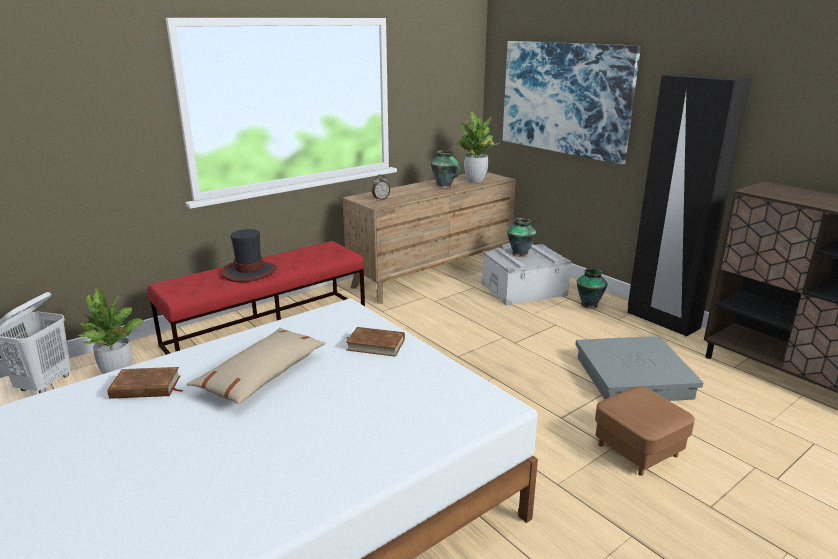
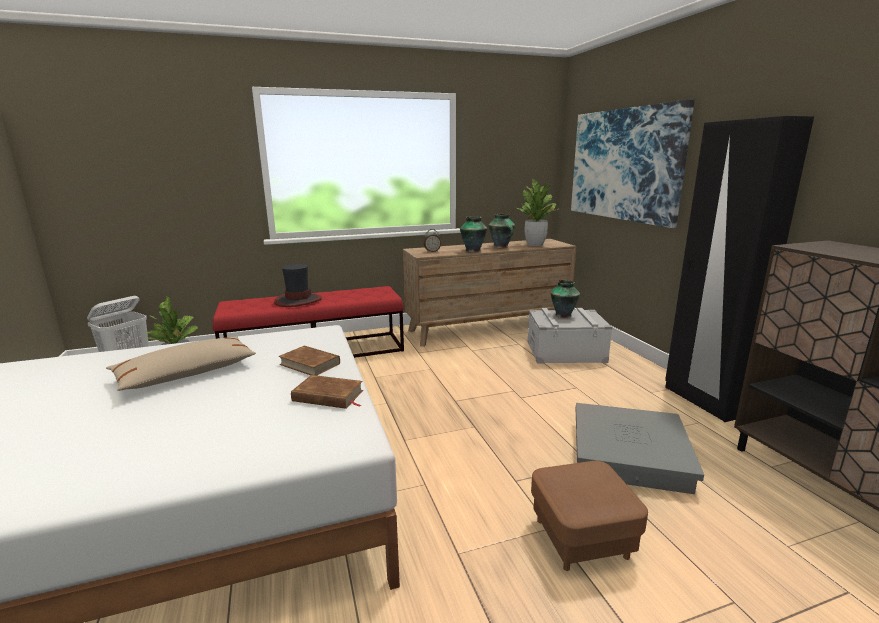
camera: 20 degrees right, 5 degrees down
brown book [107,367,183,399] -> brown book moved to [291,375,363,409]
vase [577,268,608,309] -> vase moved to [460,216,487,253]

